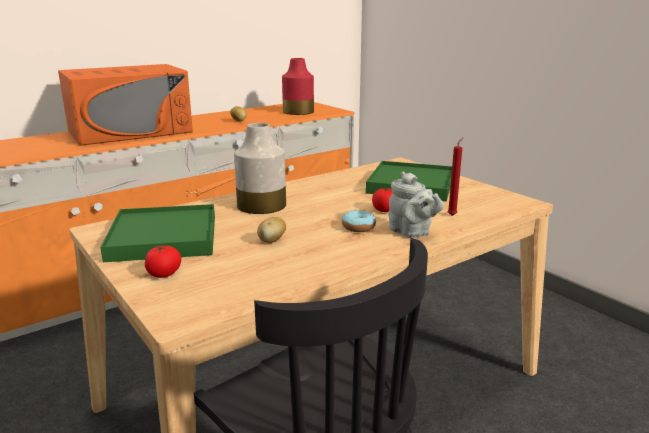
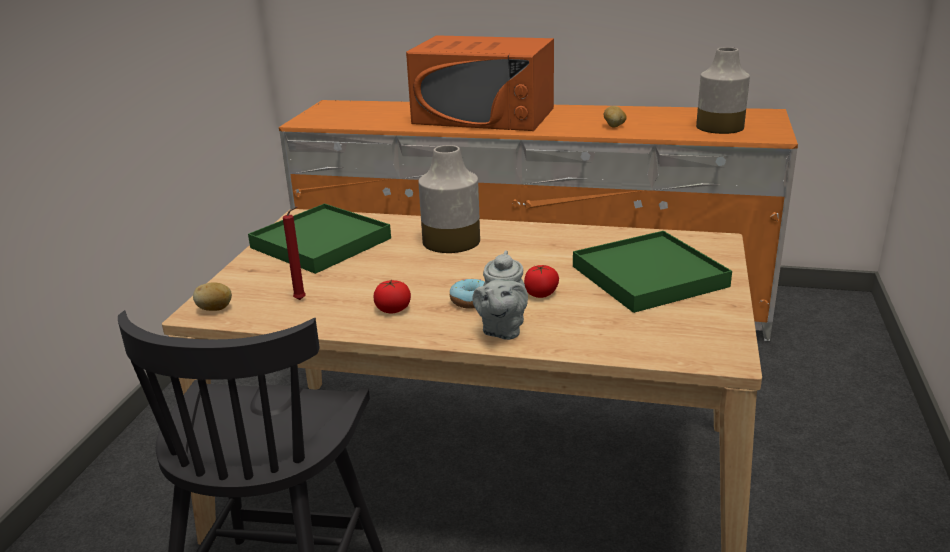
camera: 50 degrees right, 5 degrees up
tomato [145,245,181,278] -> tomato moved to [373,280,411,313]
potato [257,217,286,243] -> potato moved to [193,282,232,311]
red vase [282,58,314,115] -> beige vase [696,47,750,134]
red candle [447,138,463,216] -> red candle moved to [283,206,306,300]

